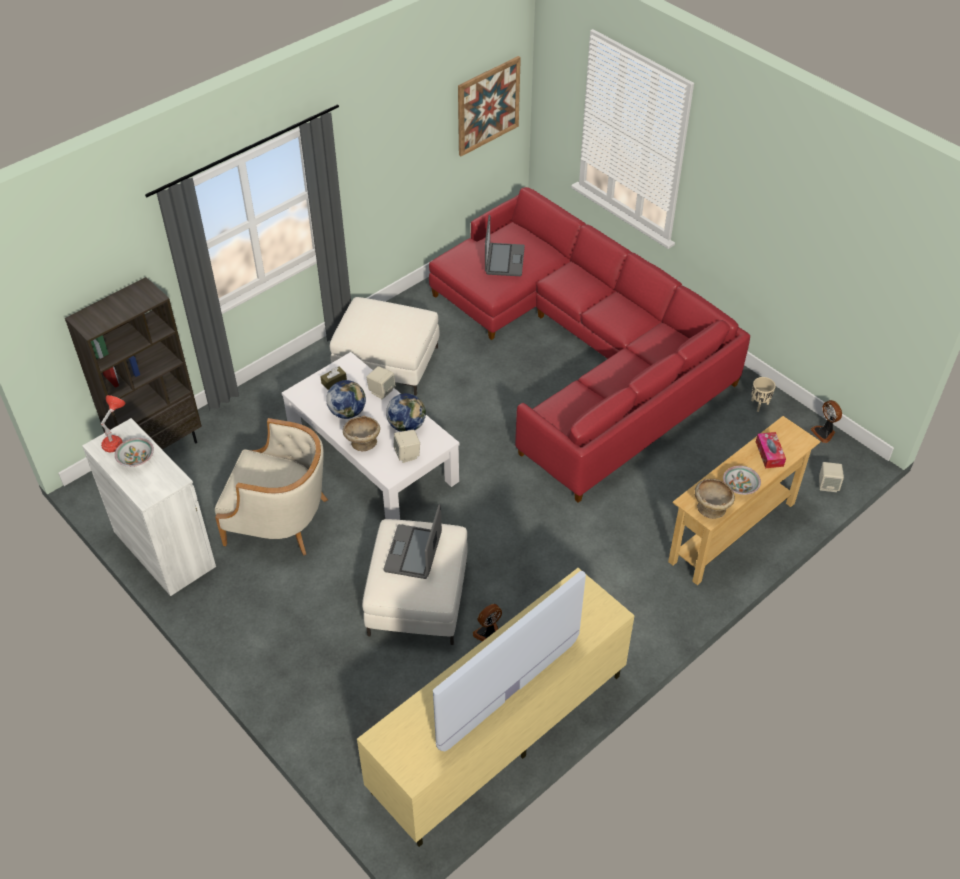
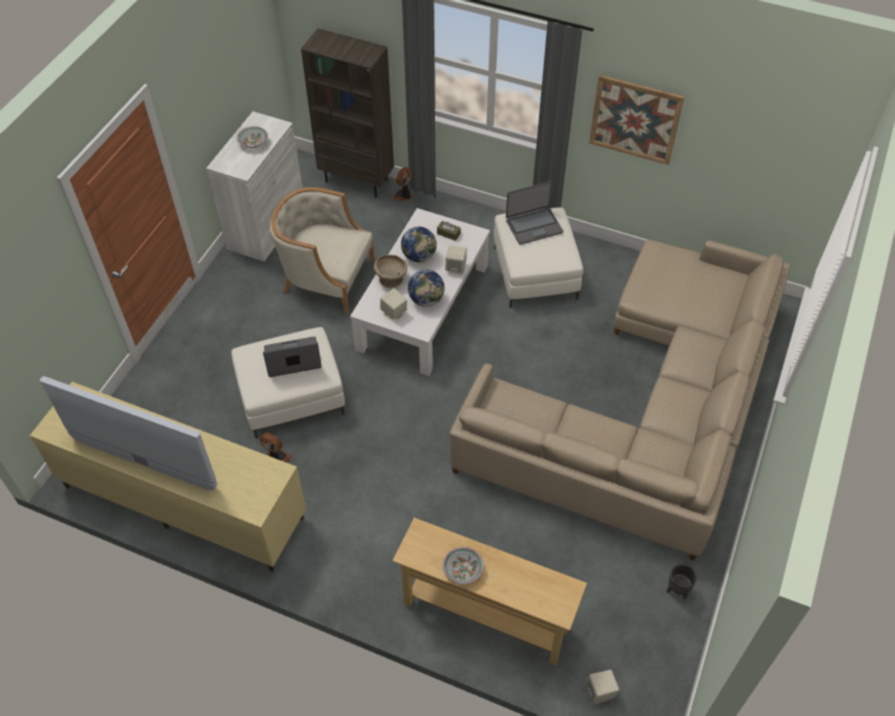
camera: 65 degrees right, 5 degrees up
red table lamp [100,395,126,452] -> none
beige armchair [215,418,328,556] -> beige armchair turned 120 degrees clockwise [270,187,375,315]
red sofa [429,187,750,503] -> beige sofa [450,239,790,561]
picture [458,56,521,156] -> picture moved to [589,75,685,165]
laptop [485,215,525,276] -> laptop moved to [506,181,563,245]
beige bowl [695,479,735,519] -> none
beige planter [751,377,776,412] -> black planter [667,564,697,600]
tissue box [756,432,786,468] -> none
fan [810,400,842,443] -> fan moved to [392,167,413,201]

